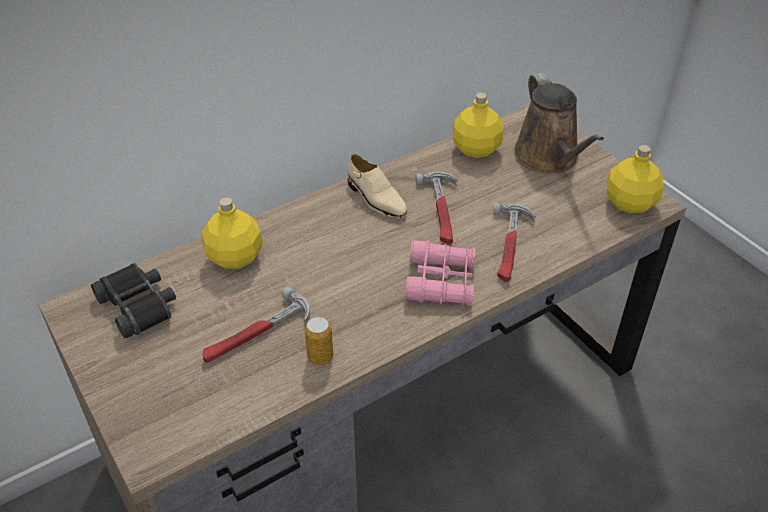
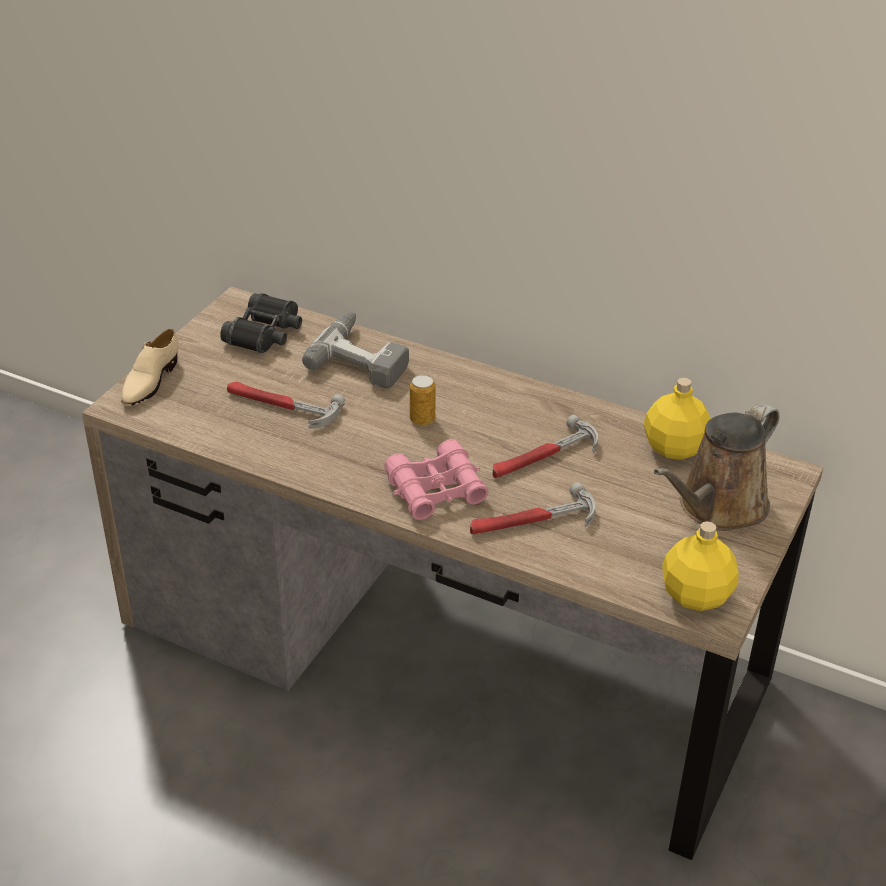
camera: 60 degrees right, 5 degrees down
yellow bottle [202,198,263,269] -> power drill [302,312,409,389]
can [305,316,333,365] -> can moved to [410,375,436,426]
beige shoe [347,154,407,218] -> beige shoe moved to [121,329,178,406]

